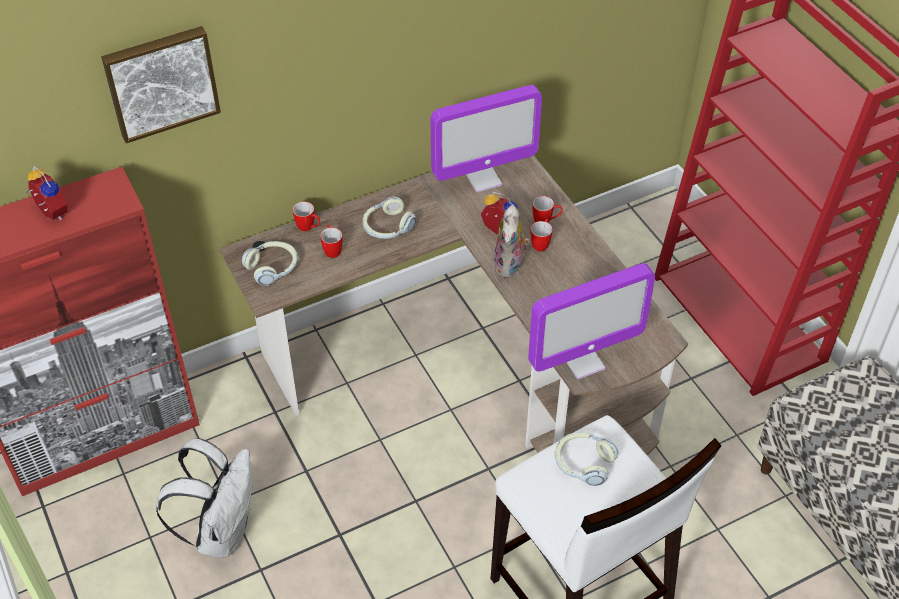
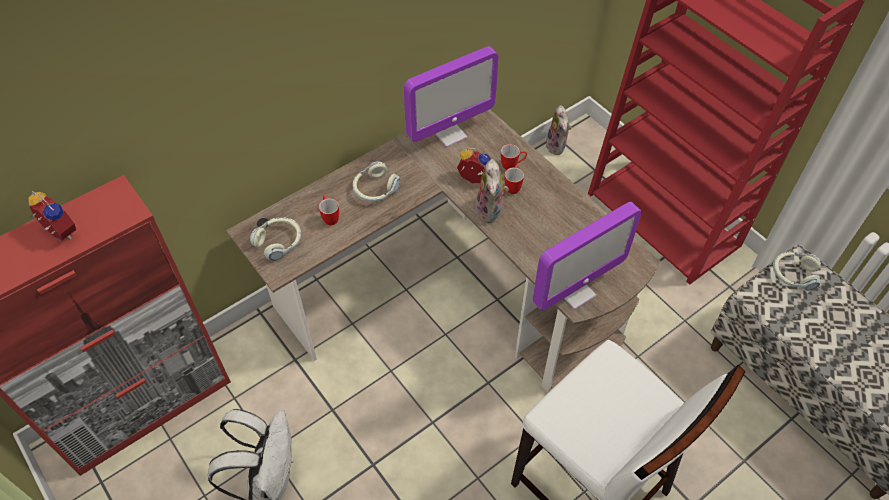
camera: 10 degrees left, 5 degrees up
picture [101,26,221,143] -> none
mug [292,202,321,231] -> none
headphones [555,432,618,486] -> headphones moved to [773,252,821,291]
none -> plush toy [546,105,572,155]

